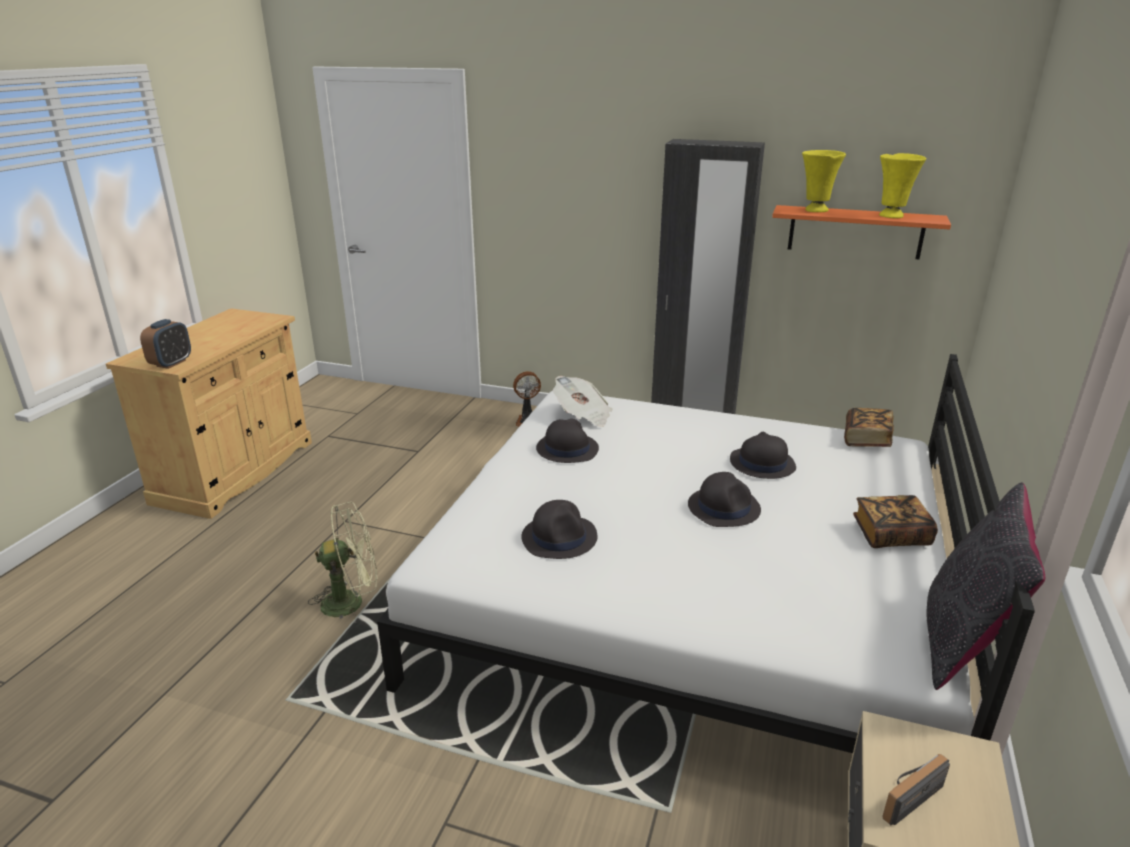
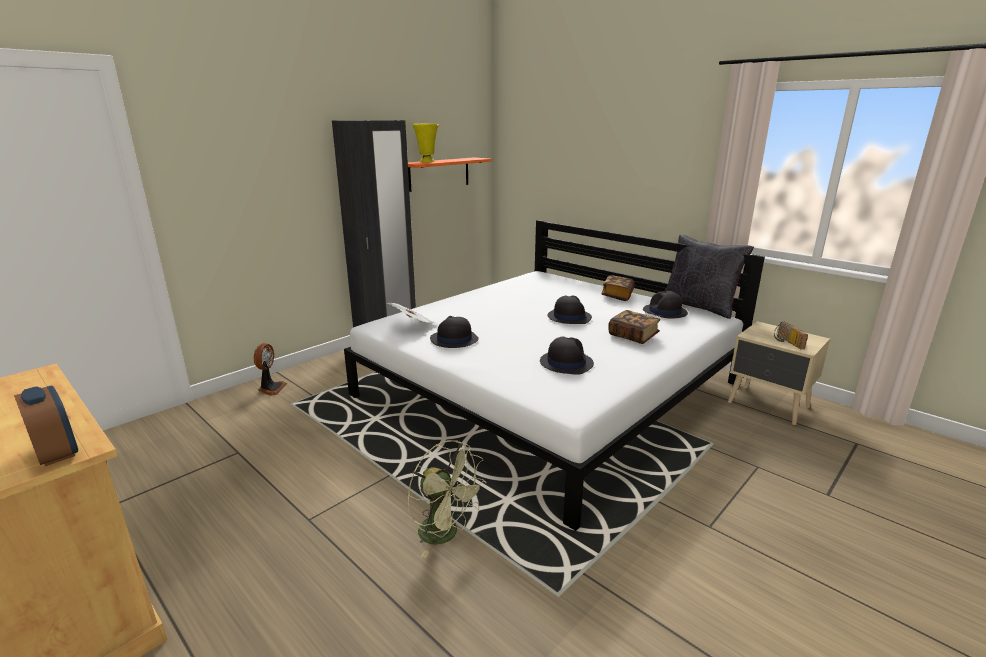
camera: 65 degrees left, 5 degrees down
green fan [308,502,378,620] -> green fan turned 120 degrees clockwise [408,440,486,558]
black hat [730,432,796,479] -> black hat moved to [643,291,688,318]
book [844,408,894,447] -> book moved to [608,310,660,344]
yellow vase [879,153,927,218] -> none

